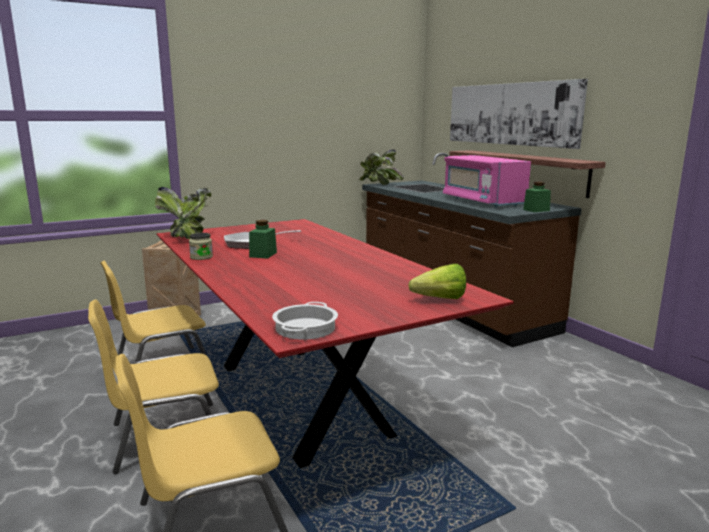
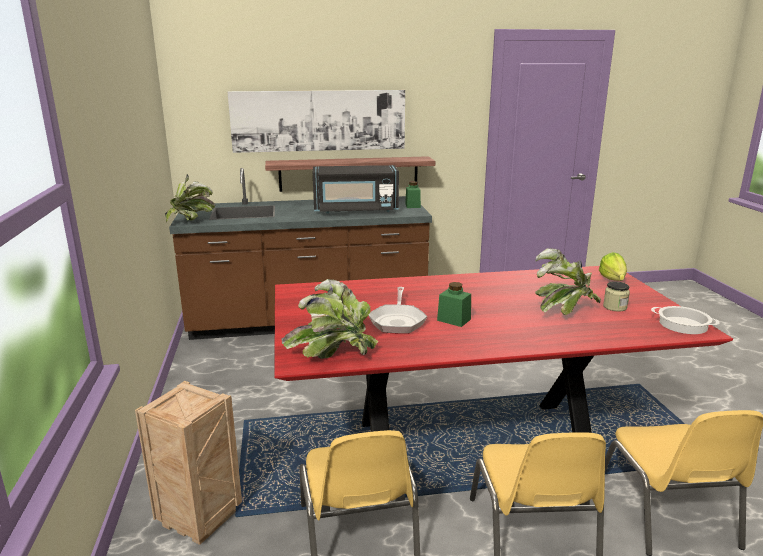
camera: 70 degrees left, 5 degrees up
jar [189,233,213,260] -> jar moved to [603,281,630,311]
pink microwave [443,155,531,208] -> black microwave [313,165,399,214]
none -> potted plant [535,248,601,315]

